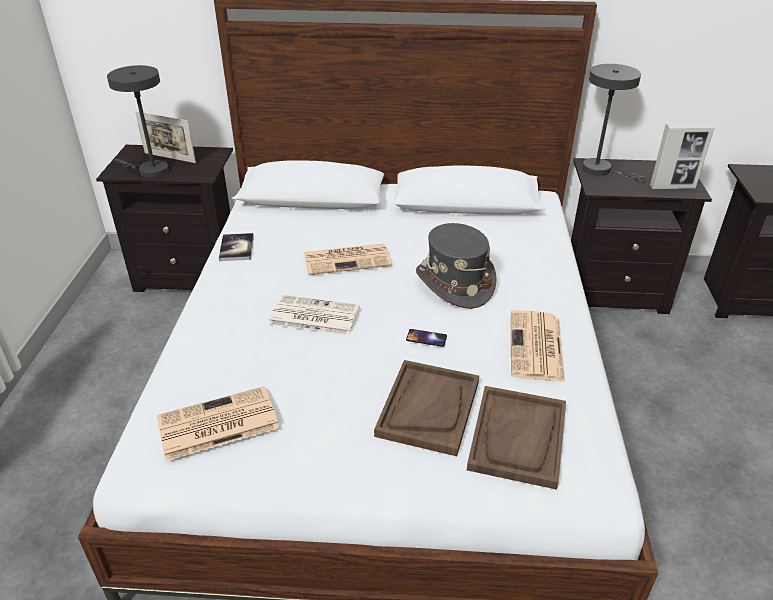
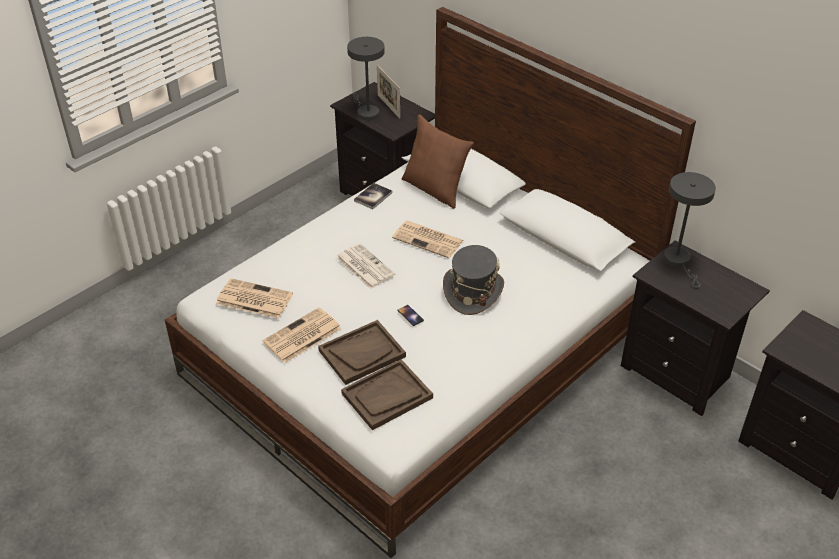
camera: 40 degrees right, 5 degrees up
newspaper [511,310,565,382] -> newspaper moved to [262,307,342,363]
picture frame [650,124,714,189] -> none
none -> brown pillow [402,115,474,209]

